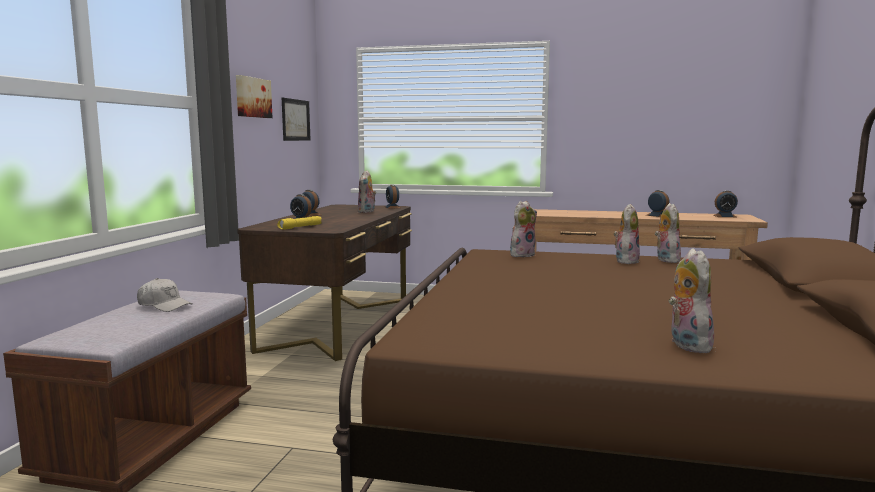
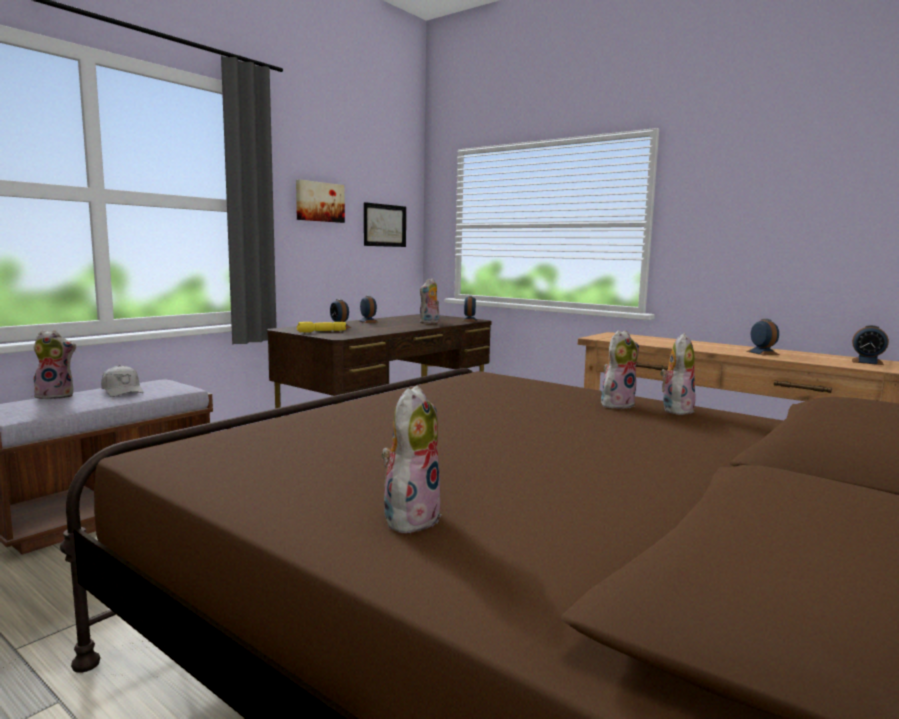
camera: 25 degrees right, 0 degrees up
plush toy [510,201,537,257] -> plush toy moved to [33,330,76,399]

